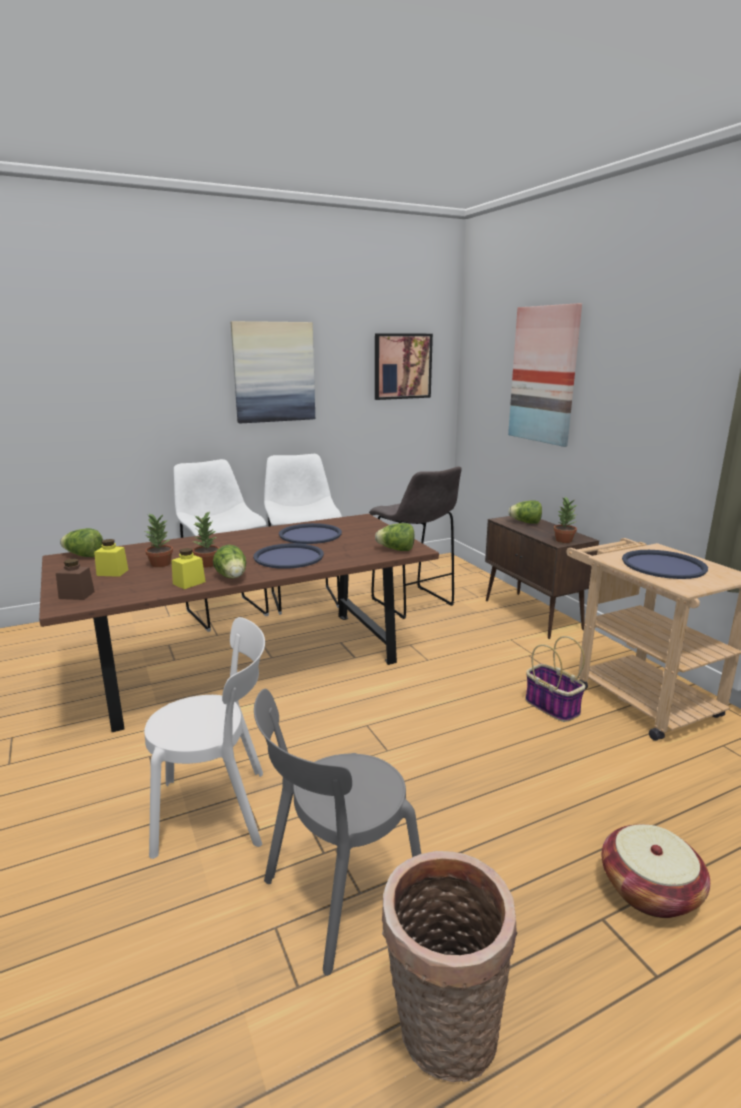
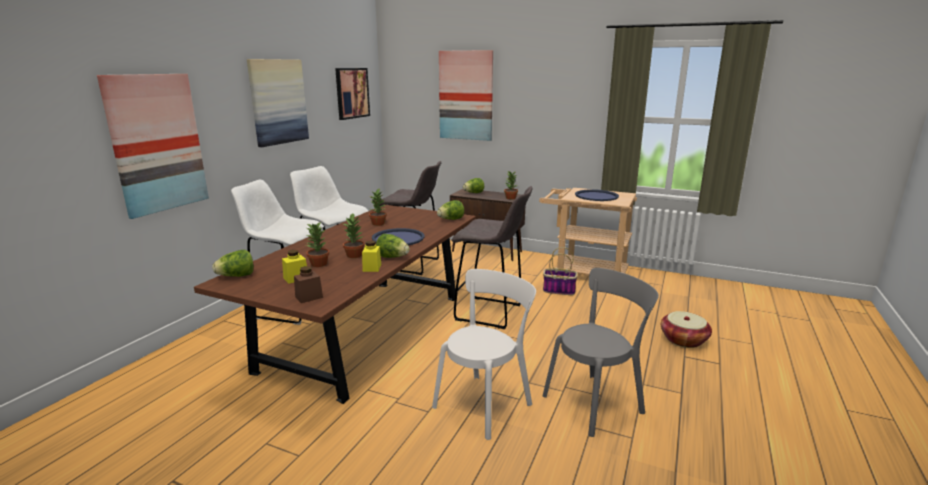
camera: 40 degrees left, 0 degrees up
grey chair [254,689,421,976] -> grey chair turned 135 degrees counterclockwise [543,268,659,437]
blue tray [279,523,342,544] -> potted plant [369,189,387,226]
basket [382,851,517,1082] -> none
none -> picture [97,74,209,219]
none -> grey stool [451,186,533,329]

